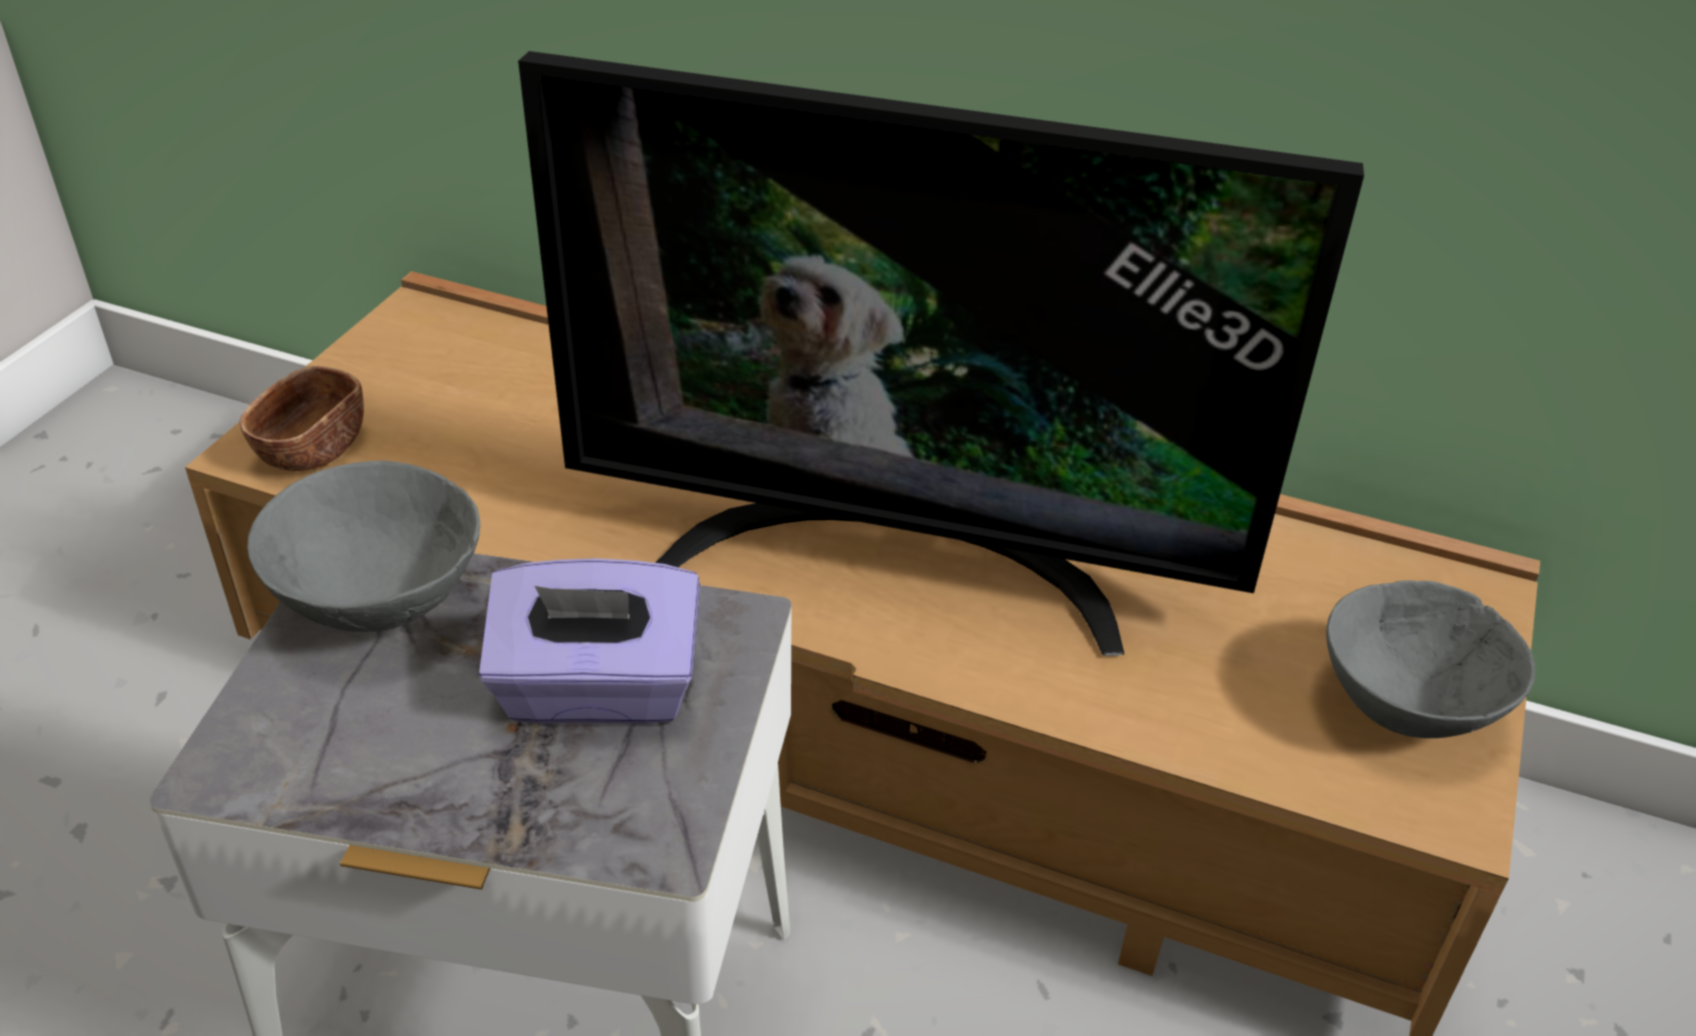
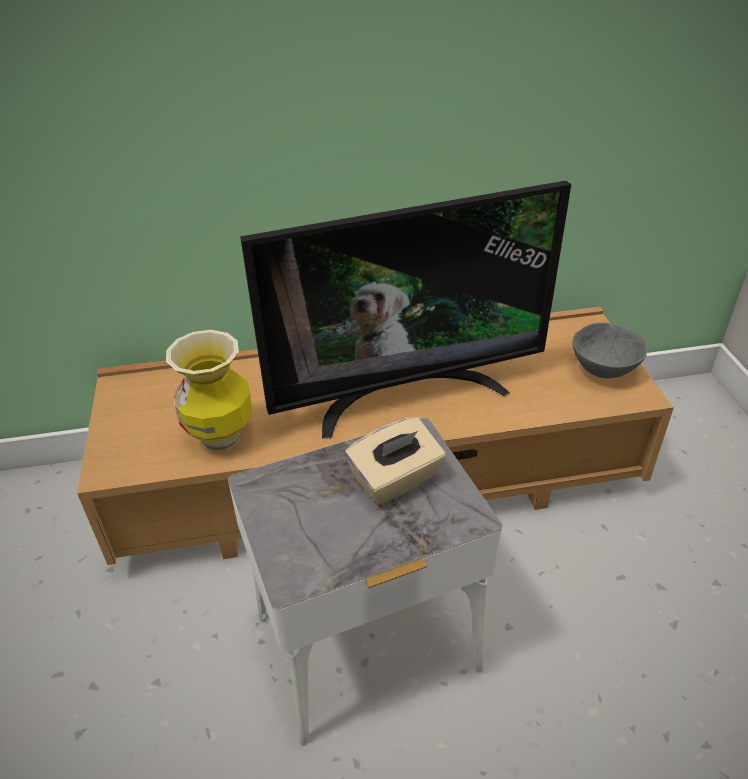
camera: 30 degrees left, 0 degrees up
brown bowl [239,366,364,471] -> none
grey bowl [247,461,481,632] -> none
purple tissue box [479,558,700,724] -> beige tissue box [345,417,446,505]
none -> vase [166,330,253,452]

